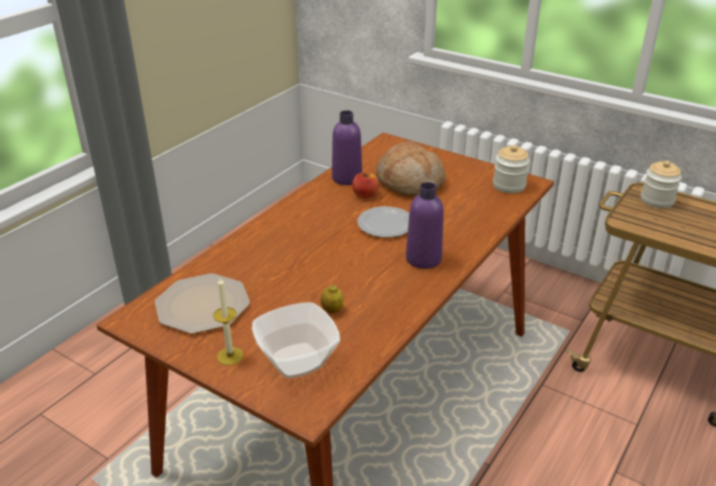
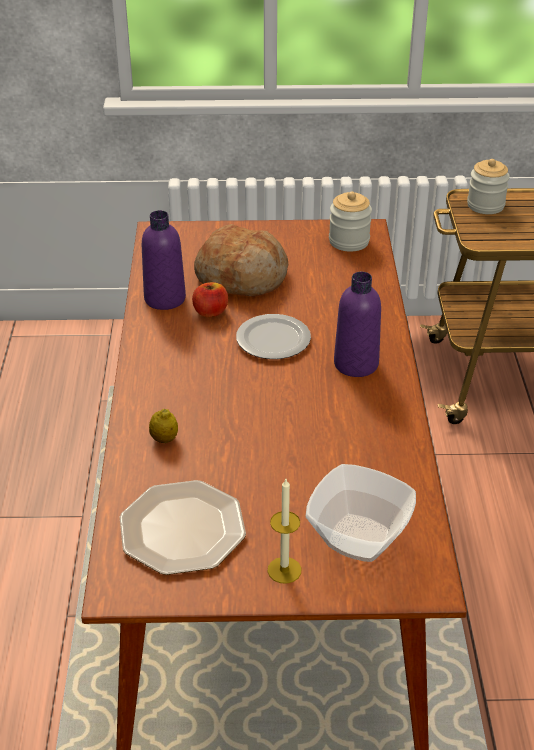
camera: 35 degrees left, 5 degrees up
lemon [321,285,344,313] -> lemon moved to [149,409,178,443]

